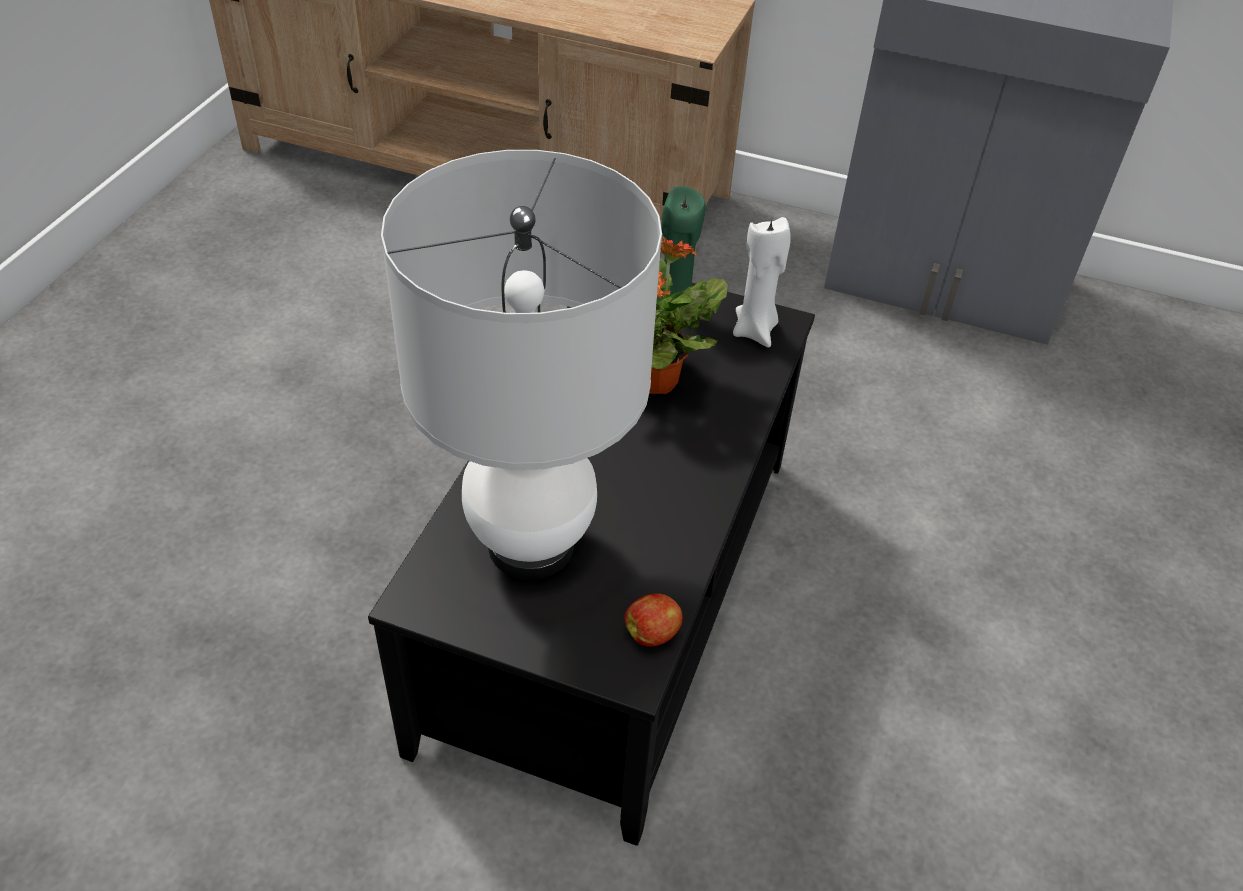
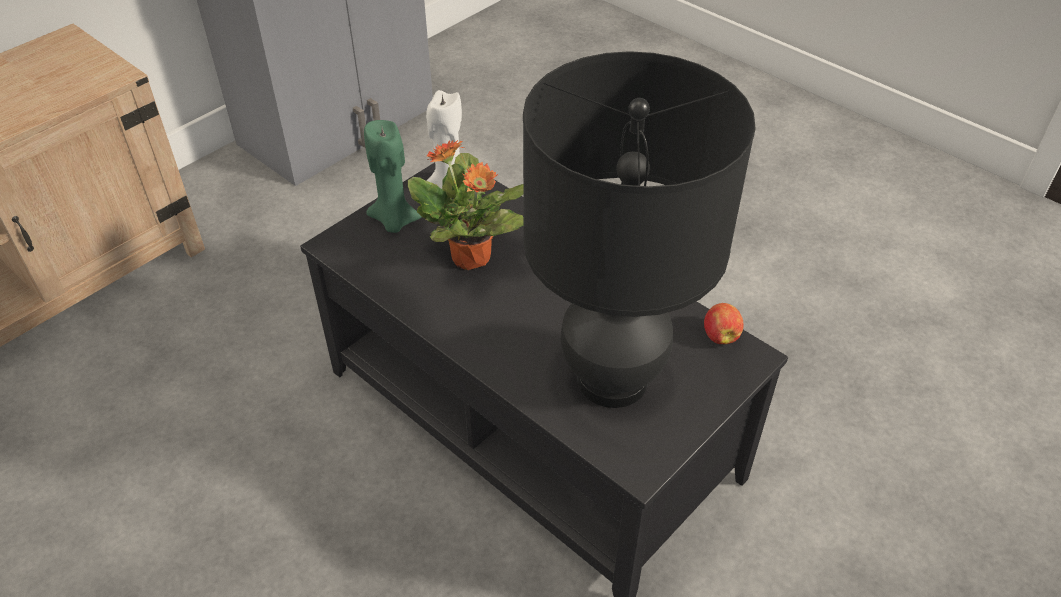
camera: 65 degrees left, 0 degrees up
white table lamp [381,150,662,580] -> black table lamp [523,51,756,408]

